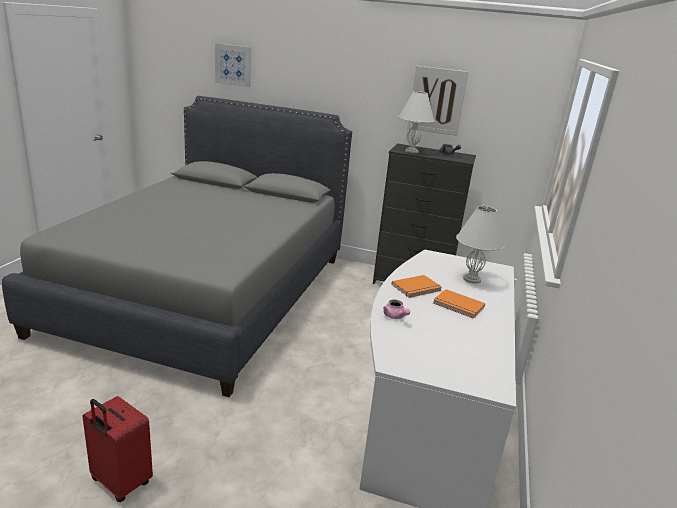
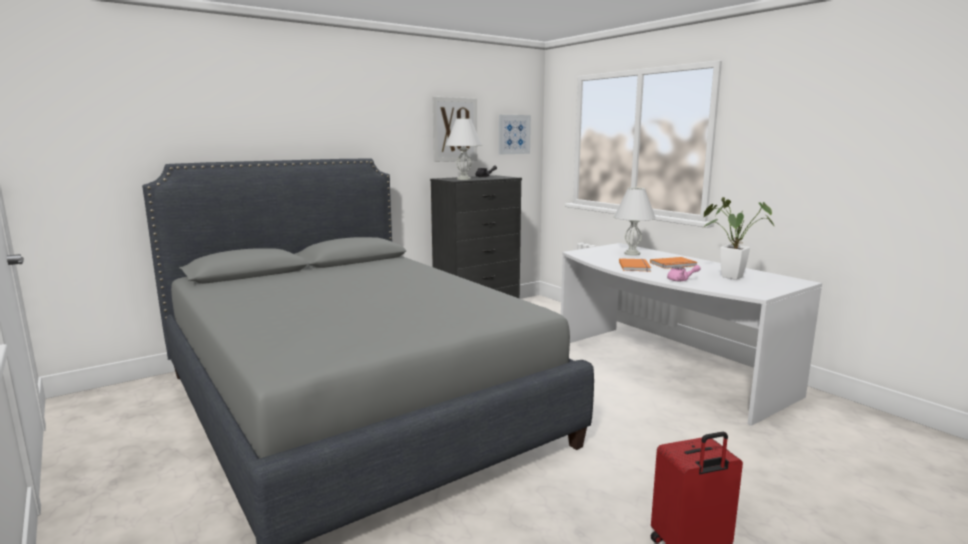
camera: 50 degrees left, 10 degrees down
picture [215,43,251,87] -> picture moved to [499,115,531,154]
none -> potted plant [703,197,774,280]

